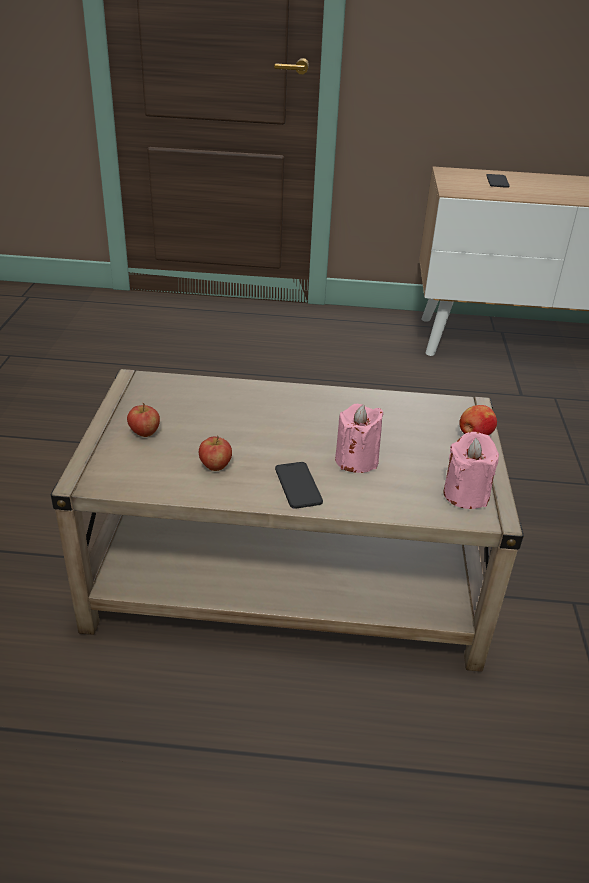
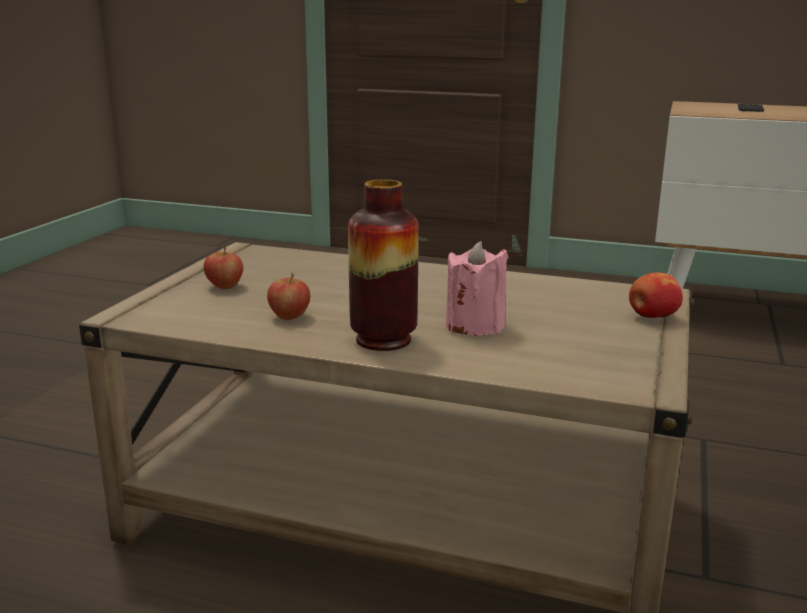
camera: 15 degrees right, 15 degrees down
phone [275,462,323,509] -> vase [348,179,419,351]
pink candle [443,432,499,509] -> none

